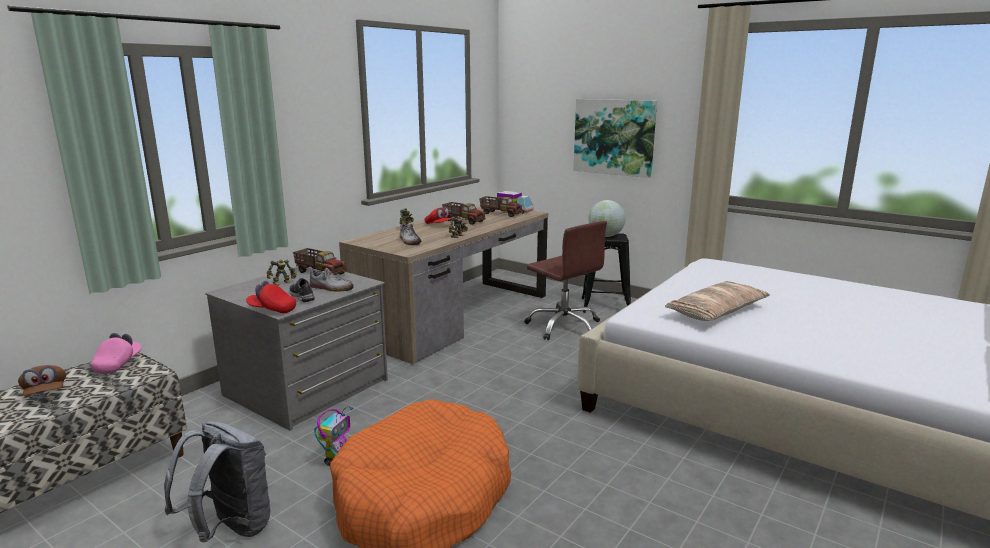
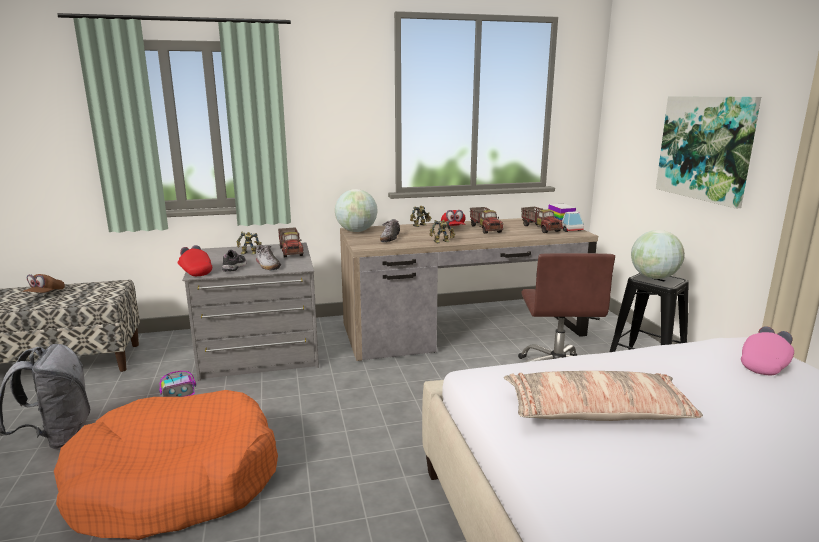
camera: 40 degrees right, 0 degrees up
pink cap [90,333,141,374] -> pink cap moved to [741,326,794,375]
none -> globe [335,189,377,232]

